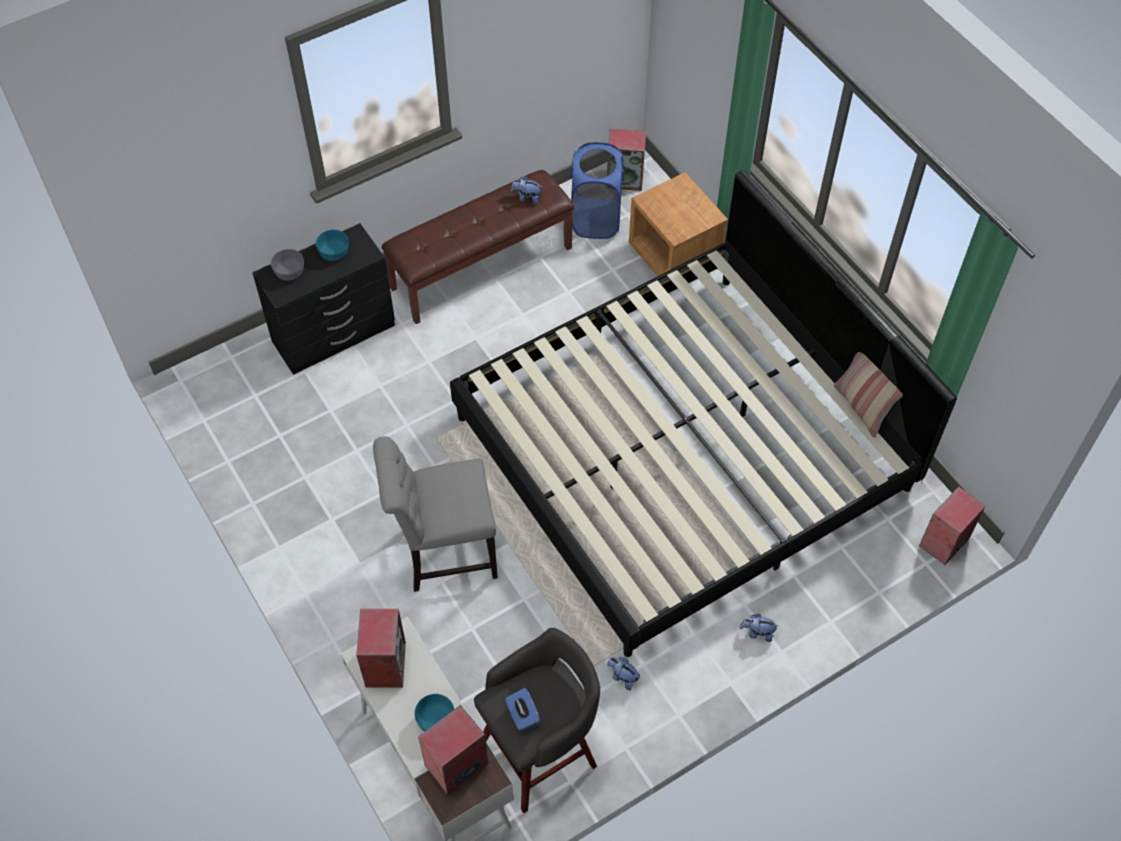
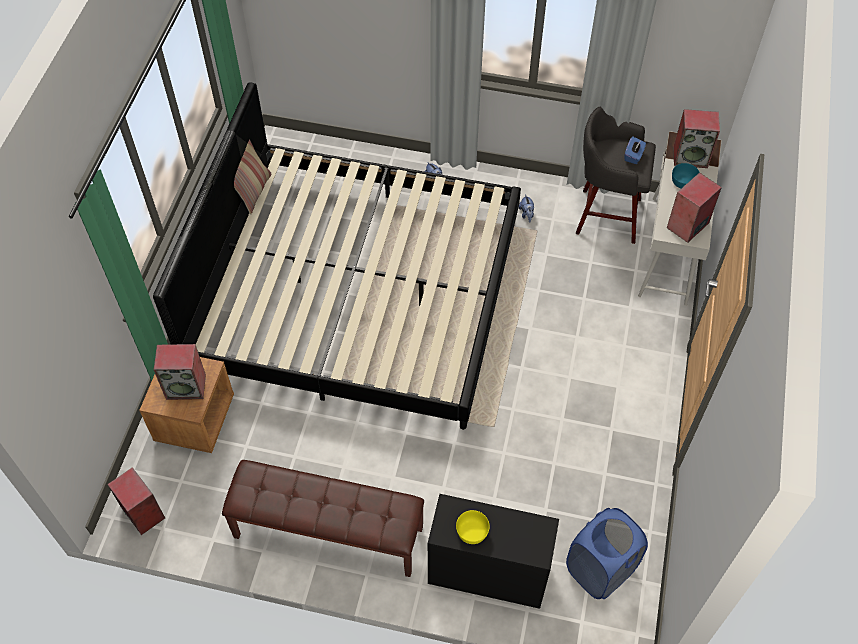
camera: 135 degrees left, 0 degrees up
grey bowl [271,249,304,281] -> none
turquoise bowl [316,230,349,261] -> yellow bowl [456,510,490,544]
grey chair [373,436,498,592] -> none
plush toy [511,176,542,204] -> none
blue laundry basket [570,142,624,239] -> blue laundry basket moved to [566,508,648,599]
speaker [919,486,986,565] -> speaker moved to [153,344,206,400]

